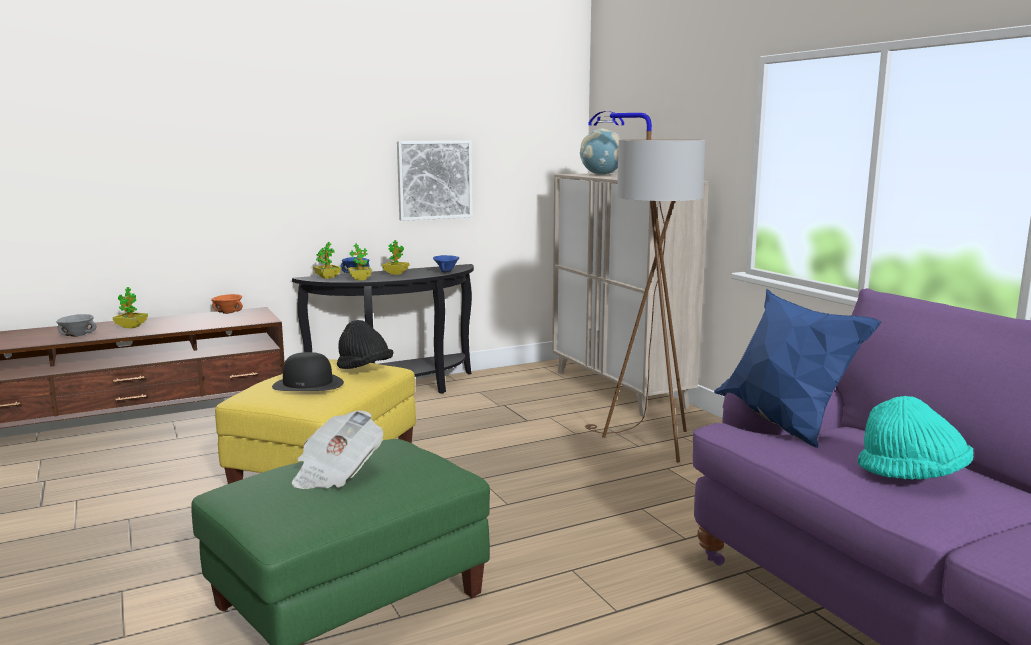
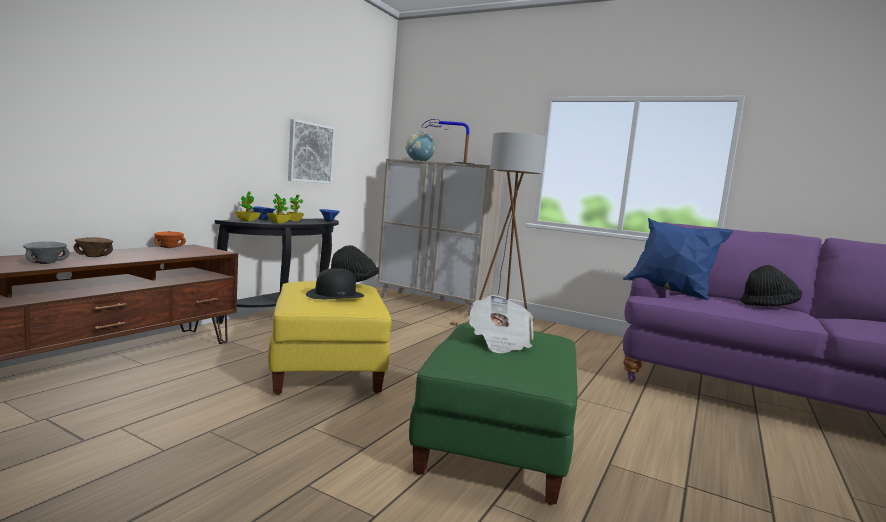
camera: 35 degrees left, 5 degrees down
potted plant [113,287,148,329] -> brown bowl [74,237,113,257]
turquoise hat [858,396,973,480] -> black hat [740,265,802,306]

